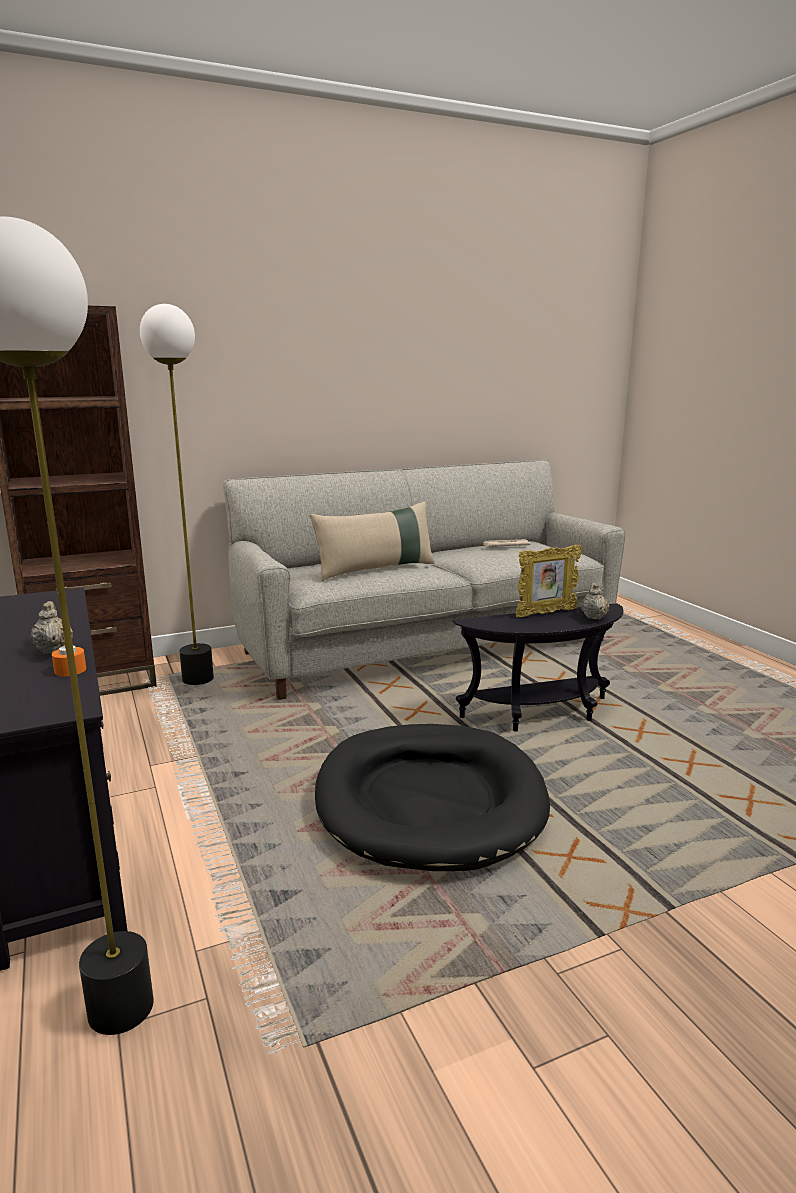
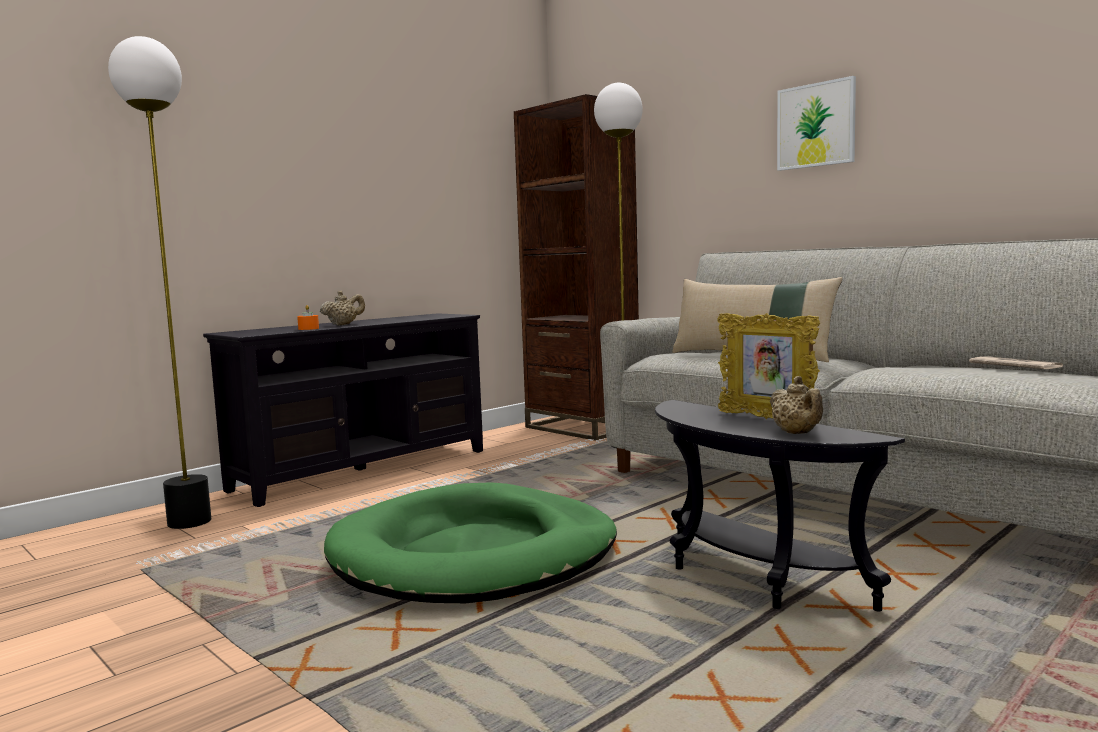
camera: 70 degrees right, 10 degrees down
black dog bed [315,724,550,871] -> green dog bed [324,482,617,603]
beige teapot [581,583,609,620] -> beige teapot turned 90 degrees clockwise [770,376,823,434]
none -> picture [777,76,856,171]

